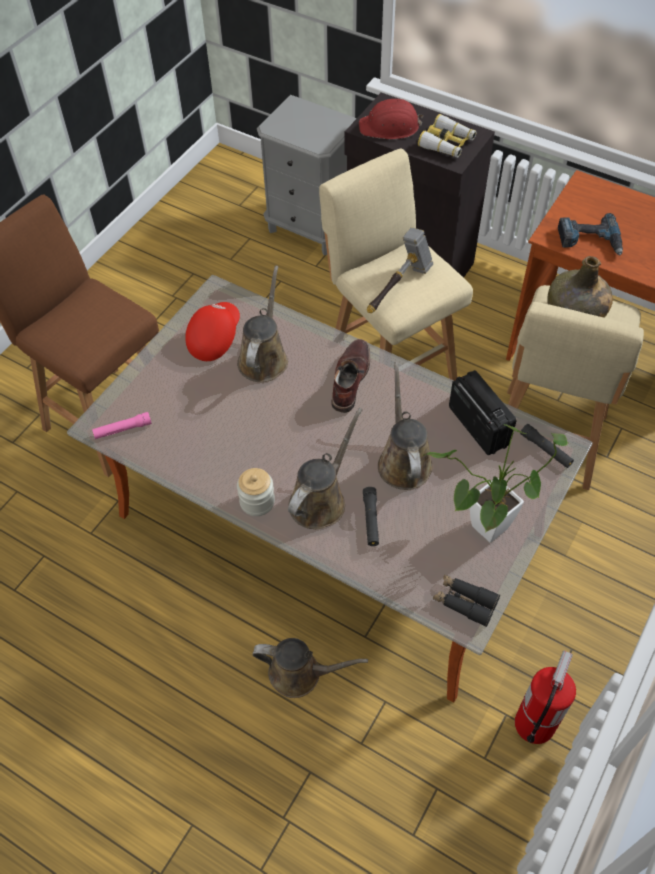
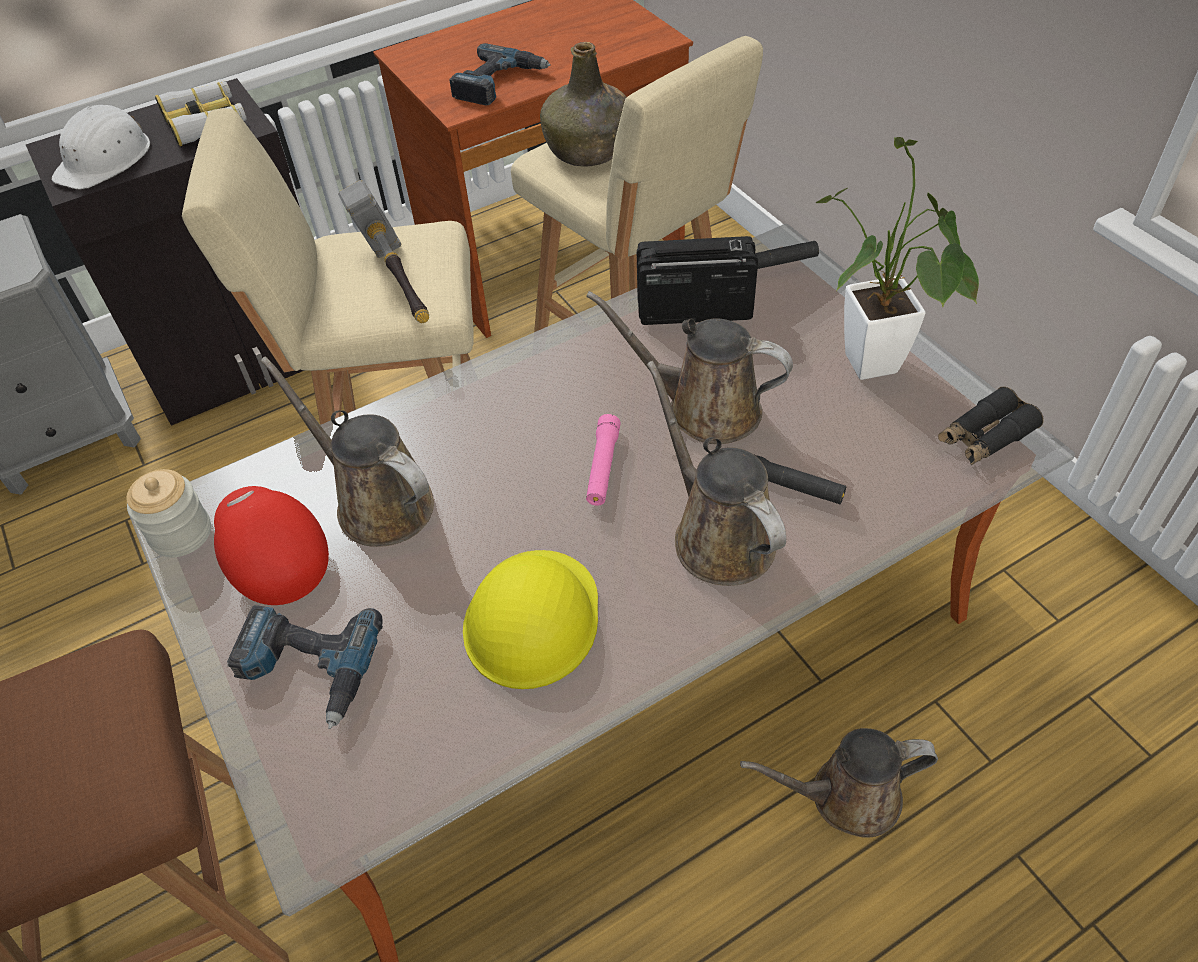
camera: 60 degrees left, 5 degrees down
pink flashlight [92,412,152,439] -> pink flashlight moved to [586,414,621,506]
jar [237,468,275,516] -> jar moved to [126,469,211,557]
brown watering can [252,638,368,698] -> brown watering can turned 135 degrees counterclockwise [740,728,938,838]
brown boot [331,339,370,413] -> none
red hard hat [359,99,423,139] -> white hard hat [51,105,150,189]
fire extinguisher [515,650,576,744] -> none
none -> power drill [227,605,383,729]
none -> yellow hard hat [463,550,598,689]

